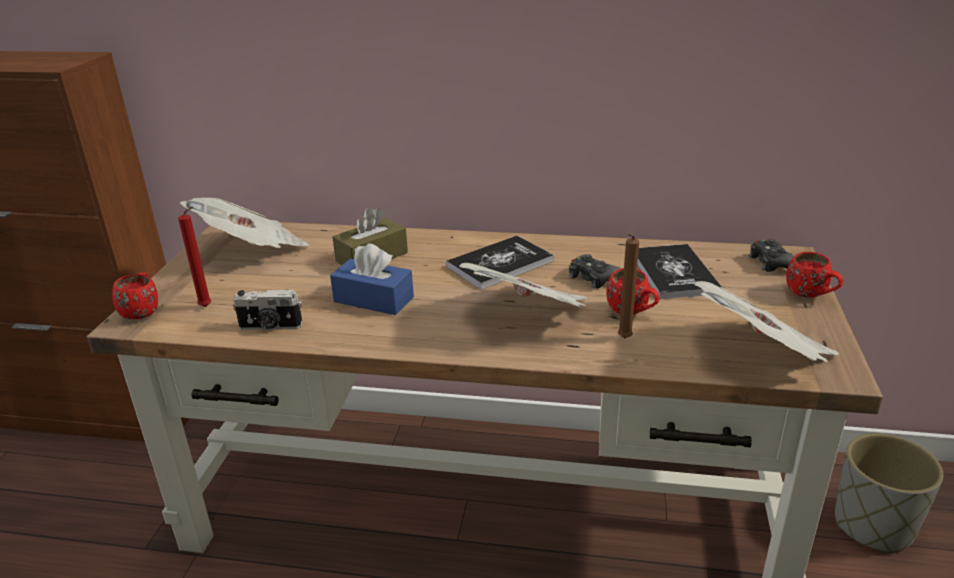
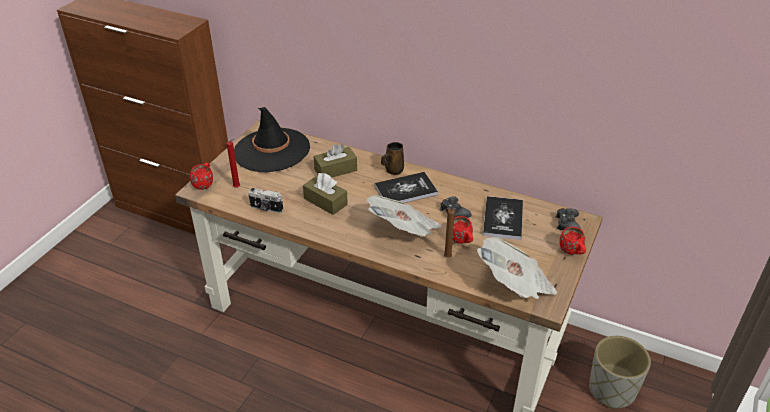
camera: 15 degrees right, 10 degrees up
newspaper [180,197,310,248] -> black hat [234,107,310,172]
blue tissue box [330,243,414,315] -> brown tissue box [303,173,348,215]
none -> brown mug [381,142,404,175]

